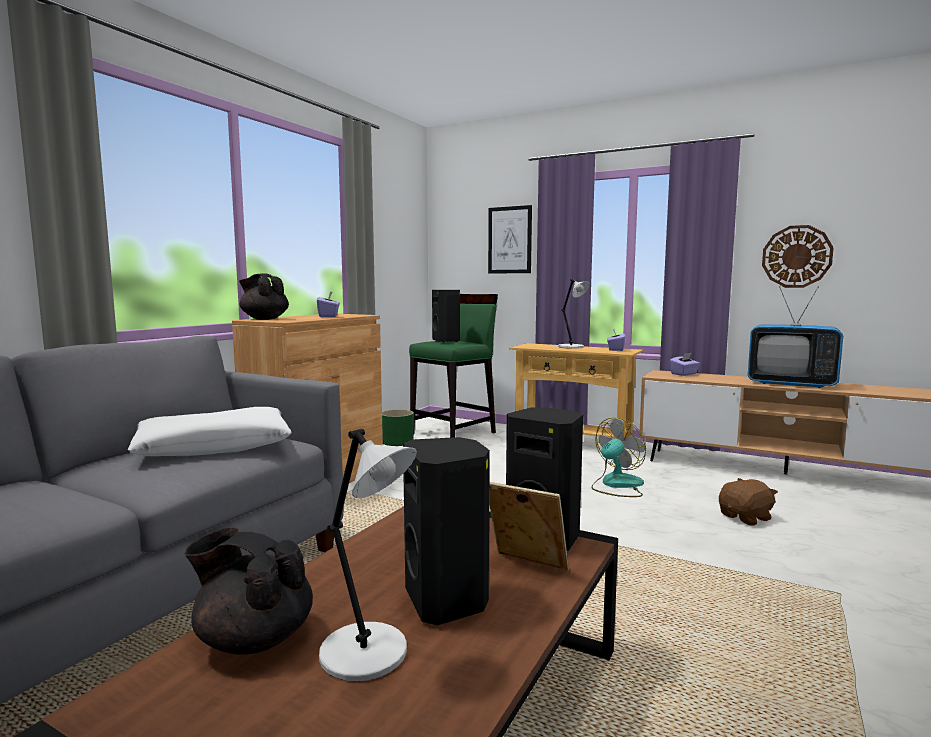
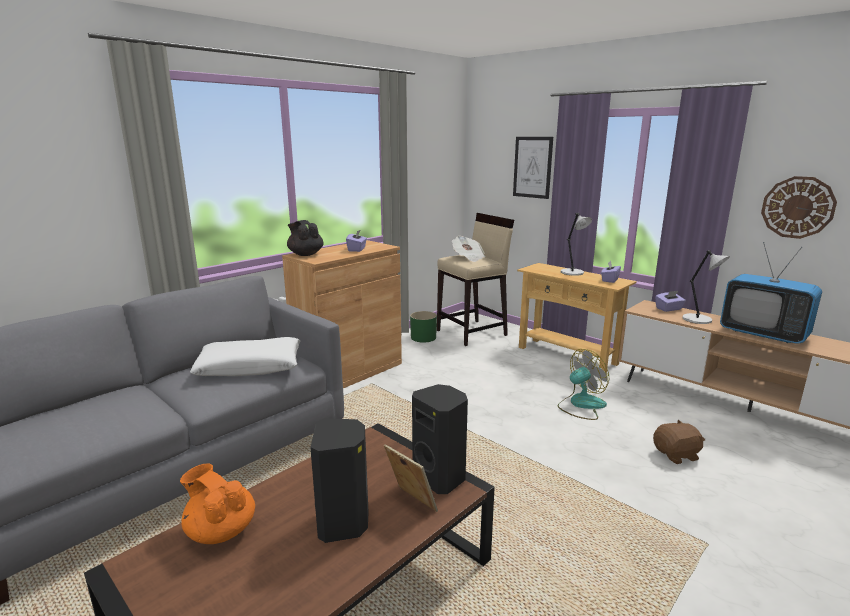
camera: 15 degrees right, 10 degrees up
black teapot [185,528,313,654] -> orange teapot [180,463,255,544]
grey table lamp [319,429,417,681] -> grey table lamp moved to [682,250,730,324]
green stool [409,294,498,438] -> beige stool [437,213,514,346]
black speaker [432,290,460,343] -> newspaper [452,236,486,262]

